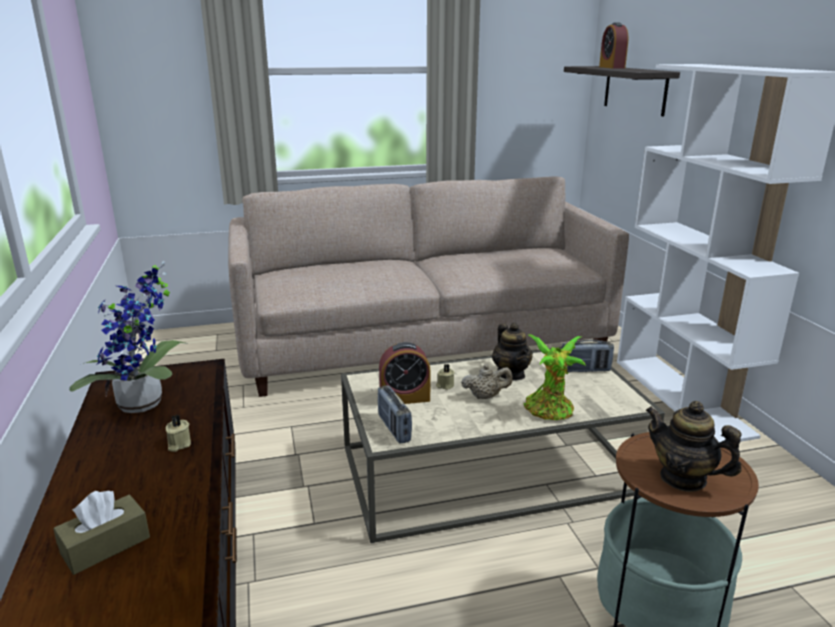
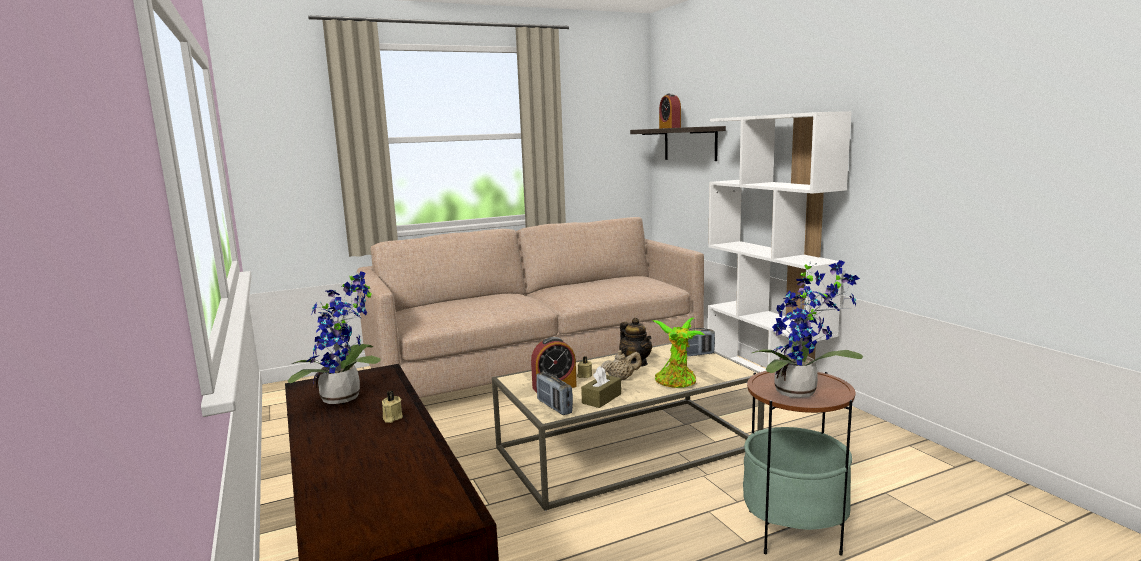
camera: 10 degrees left, 10 degrees down
brown tissue box [53,491,150,575] -> brown tissue box moved to [581,366,621,408]
teapot [645,401,742,492] -> potted plant [752,260,863,398]

